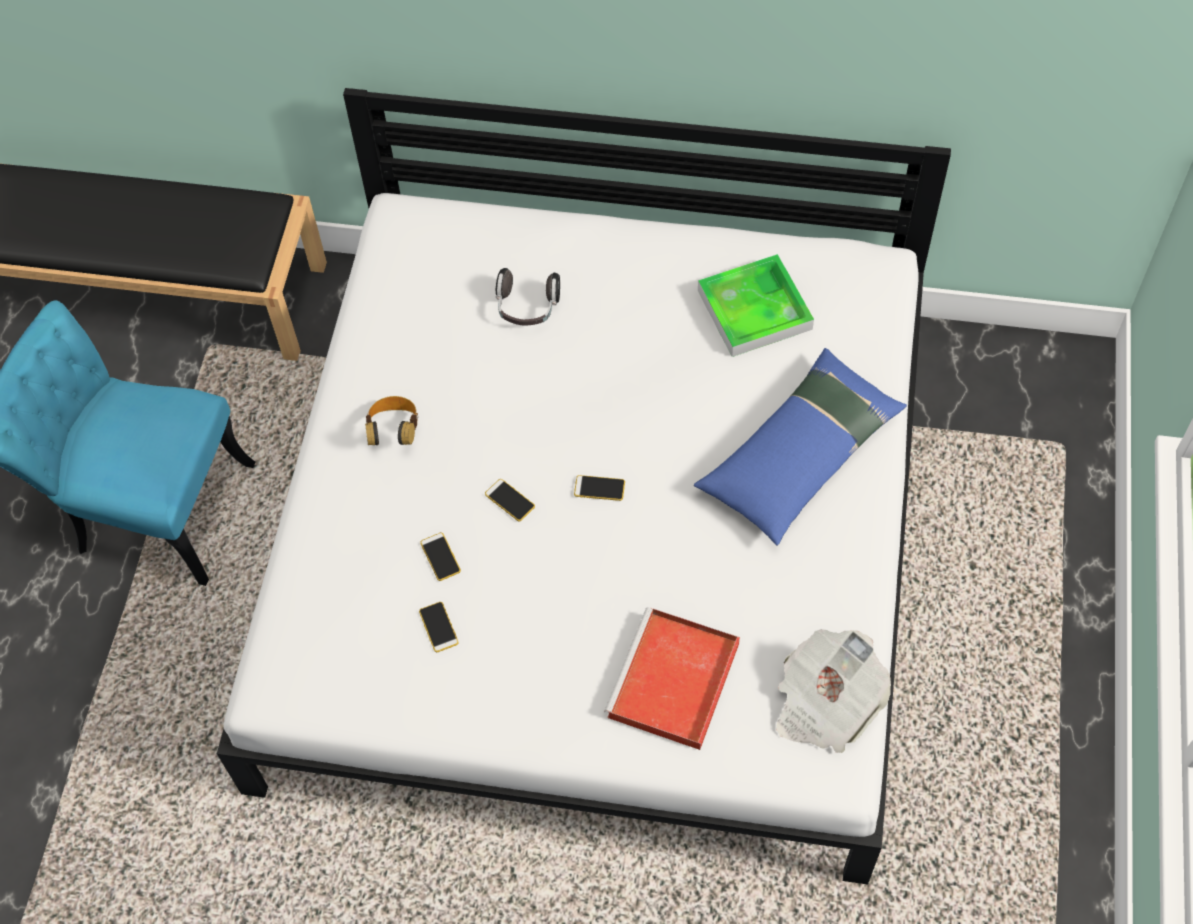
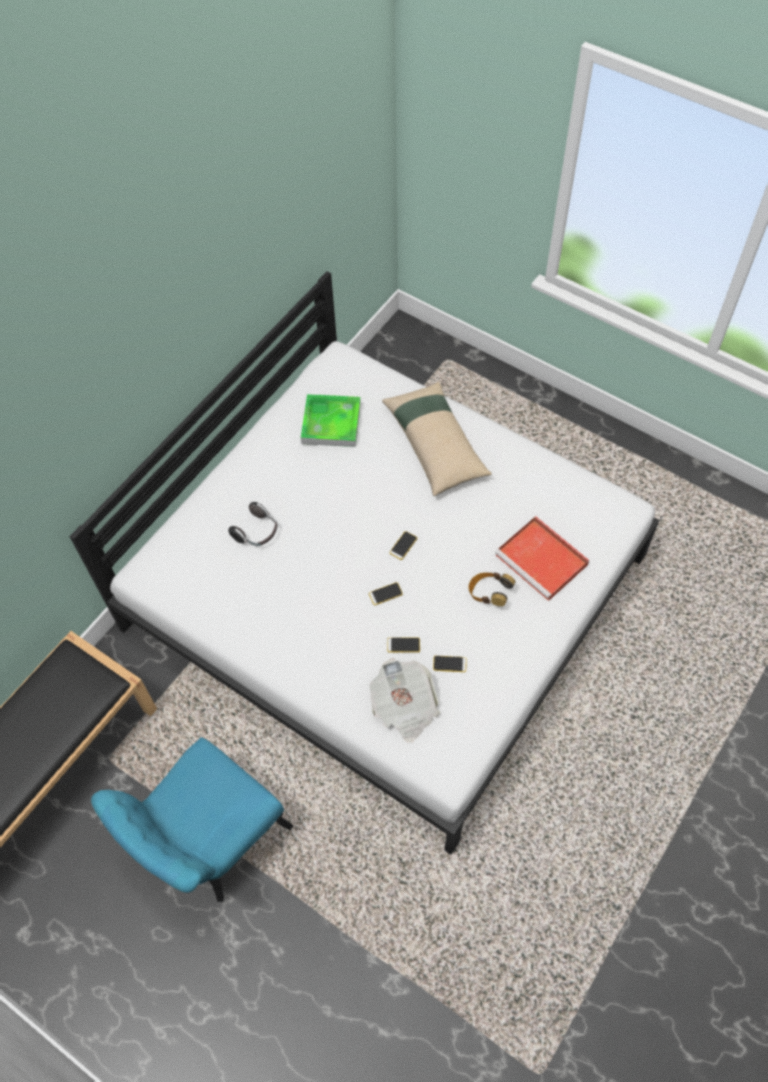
camera: 65 degrees left, 0 degrees up
headphones [365,396,418,445] -> headphones moved to [468,572,515,606]
blue pillow [694,348,907,545] -> beige pillow [382,382,492,496]
newspaper [776,629,891,753] -> newspaper moved to [369,658,440,742]

